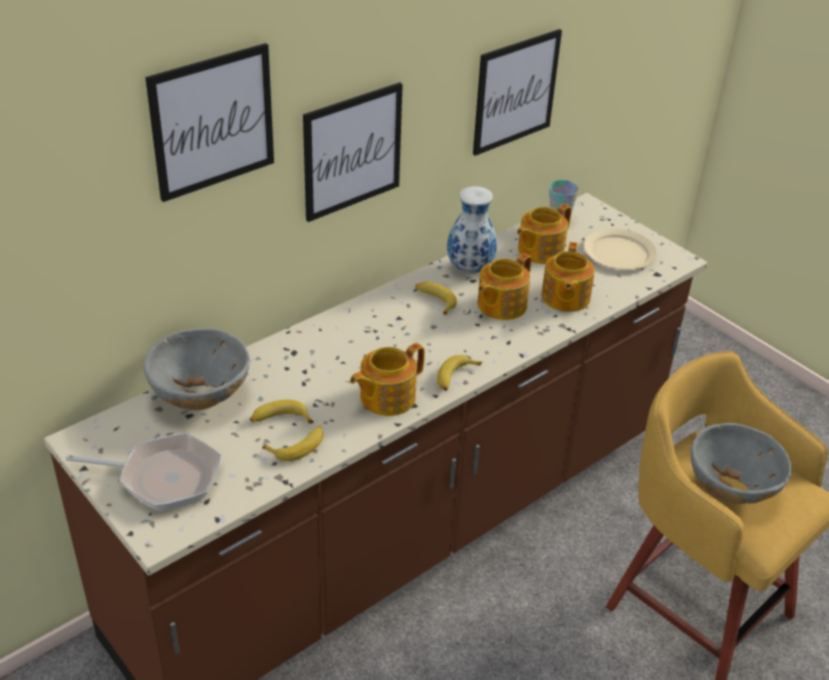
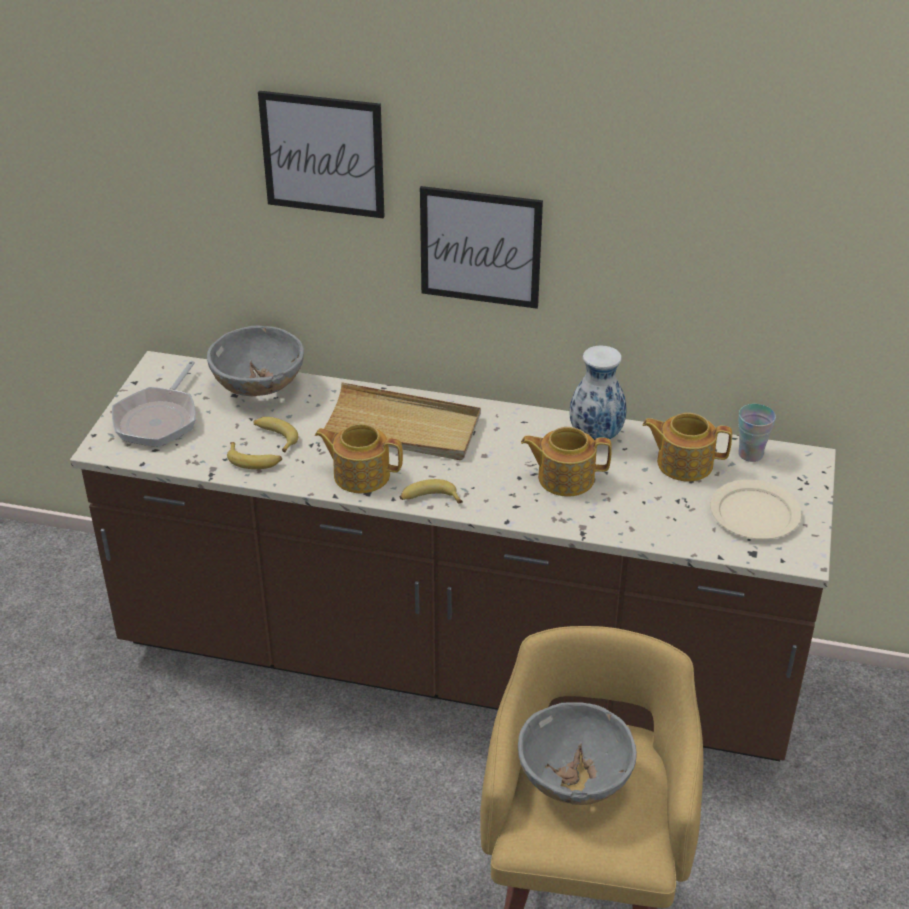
camera: 55 degrees right, 0 degrees up
frying pan [66,433,221,511] -> frying pan turned 45 degrees clockwise [112,361,196,447]
banana [415,282,457,315] -> none
picture [473,29,562,156] -> none
teapot [541,242,595,312] -> none
none -> beige tray [317,382,481,460]

